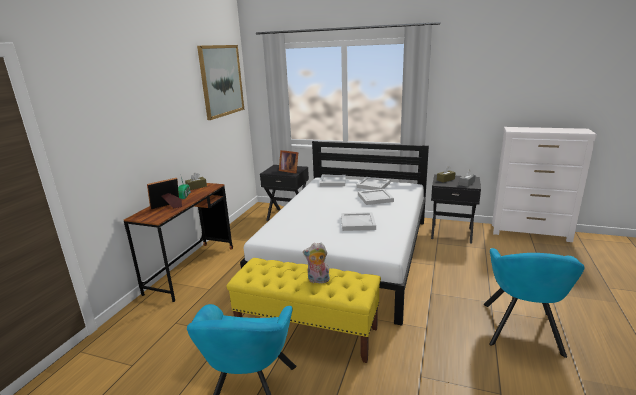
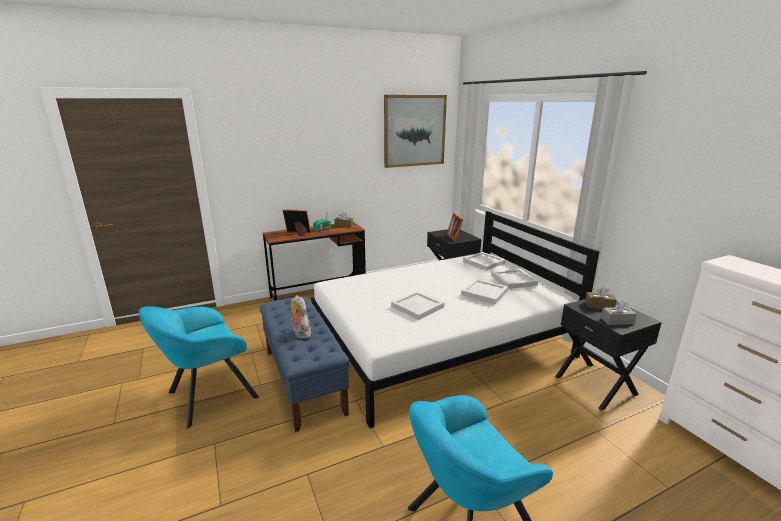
camera: 45 degrees right, 0 degrees up
yellow bench [227,258,381,363] -> blue bench [260,296,350,432]

